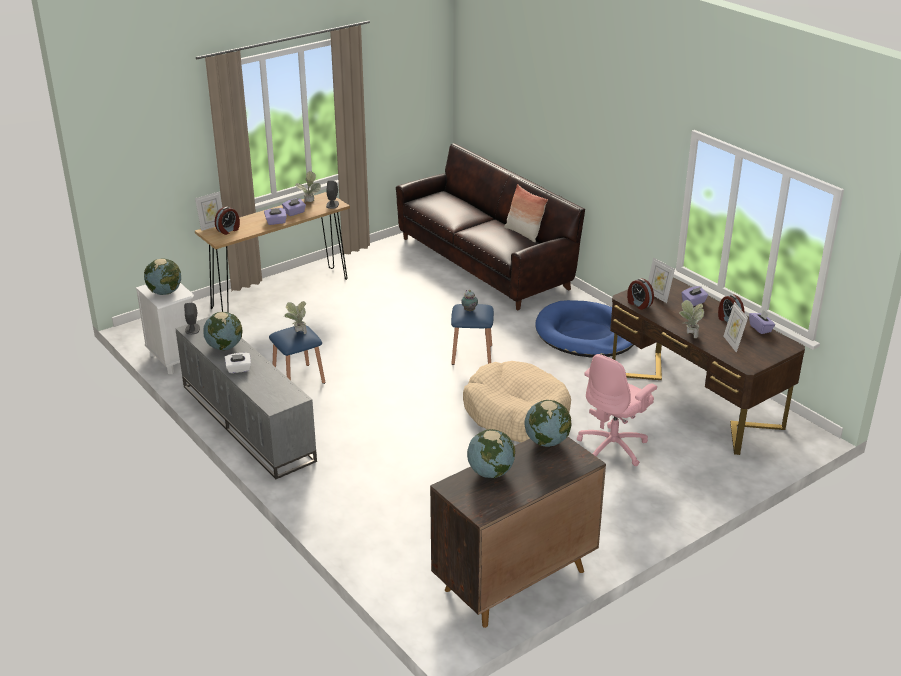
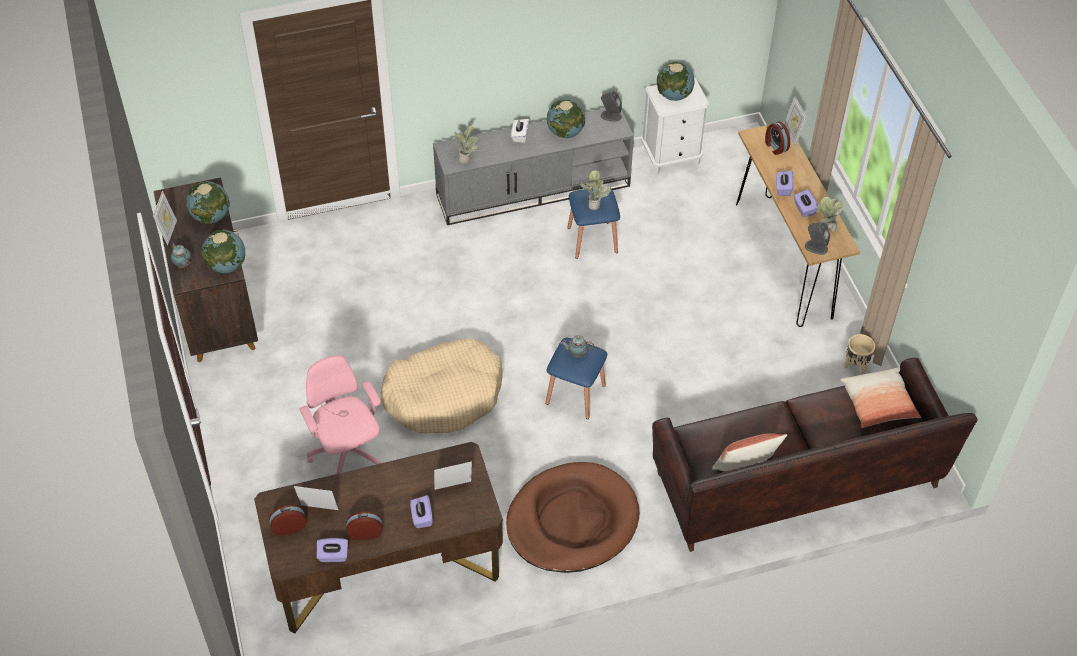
camera: 110 degrees right, 20 degrees up
blue dog bed [535,300,634,358] -> brown dog bed [506,462,640,573]
alarm clock [627,278,654,310] -> alarm clock moved to [269,505,307,536]
potted plant [679,300,704,338] -> potted plant moved to [454,126,478,164]
none -> picture frame [153,191,177,245]
none -> teapot [171,243,191,268]
none -> pillow [840,368,921,428]
none -> beige planter [844,334,875,374]

